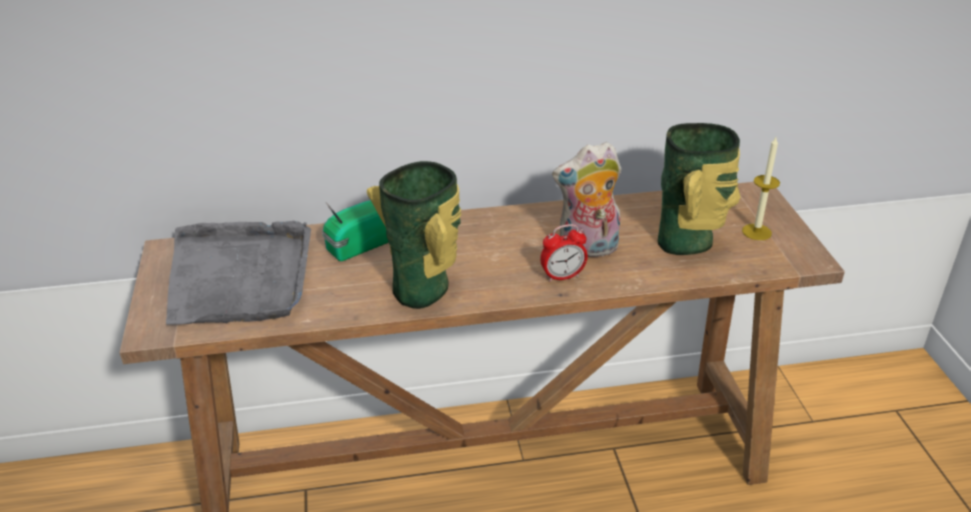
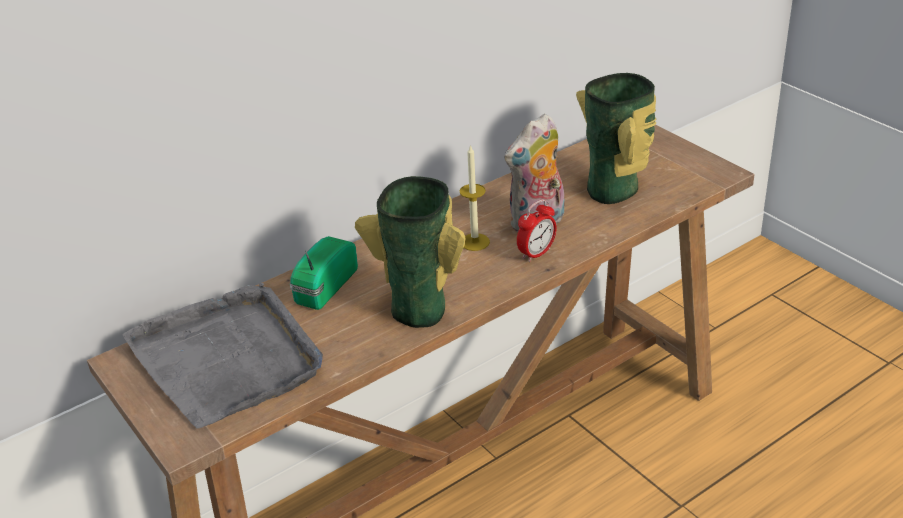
camera: 25 degrees left, 0 degrees up
candle [742,137,780,240] -> candle moved to [460,144,490,251]

